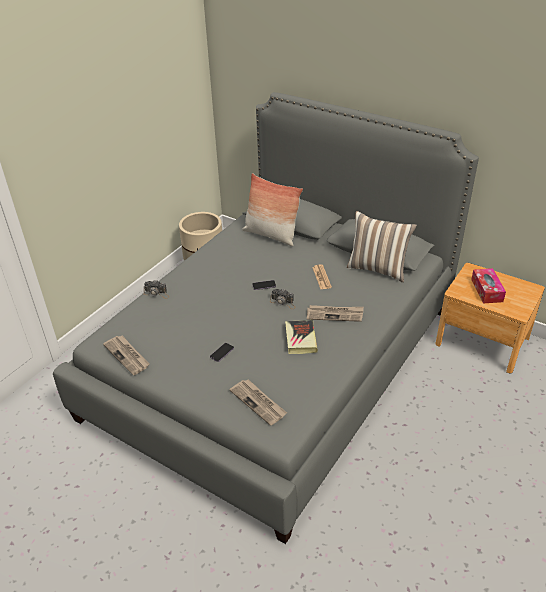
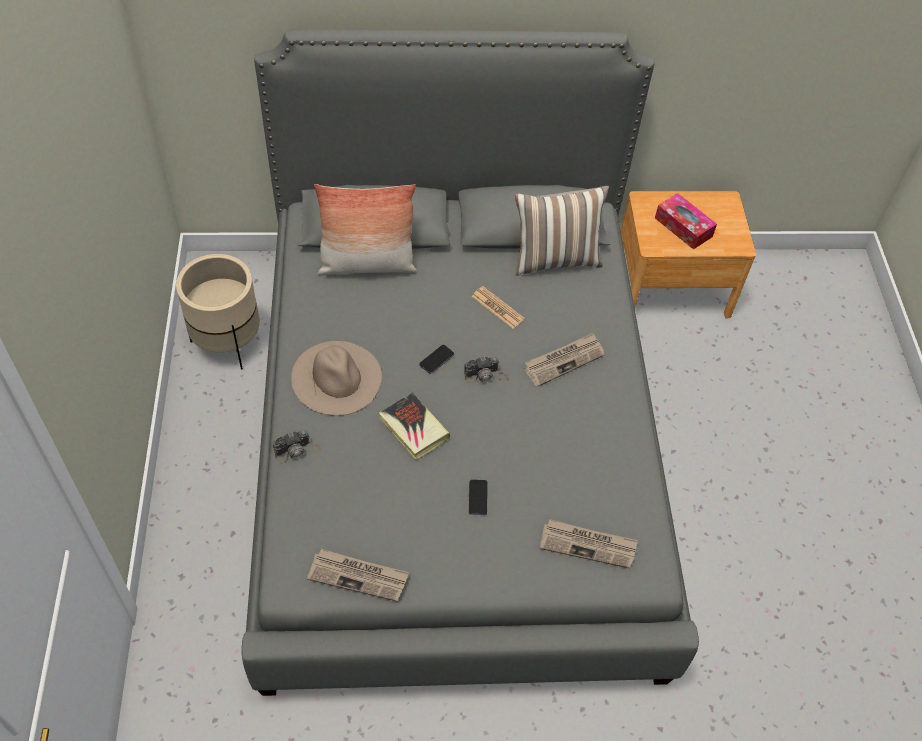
camera: 40 degrees left, 15 degrees up
book [285,320,318,354] -> book moved to [379,392,450,460]
none -> beige hat [291,341,382,416]

